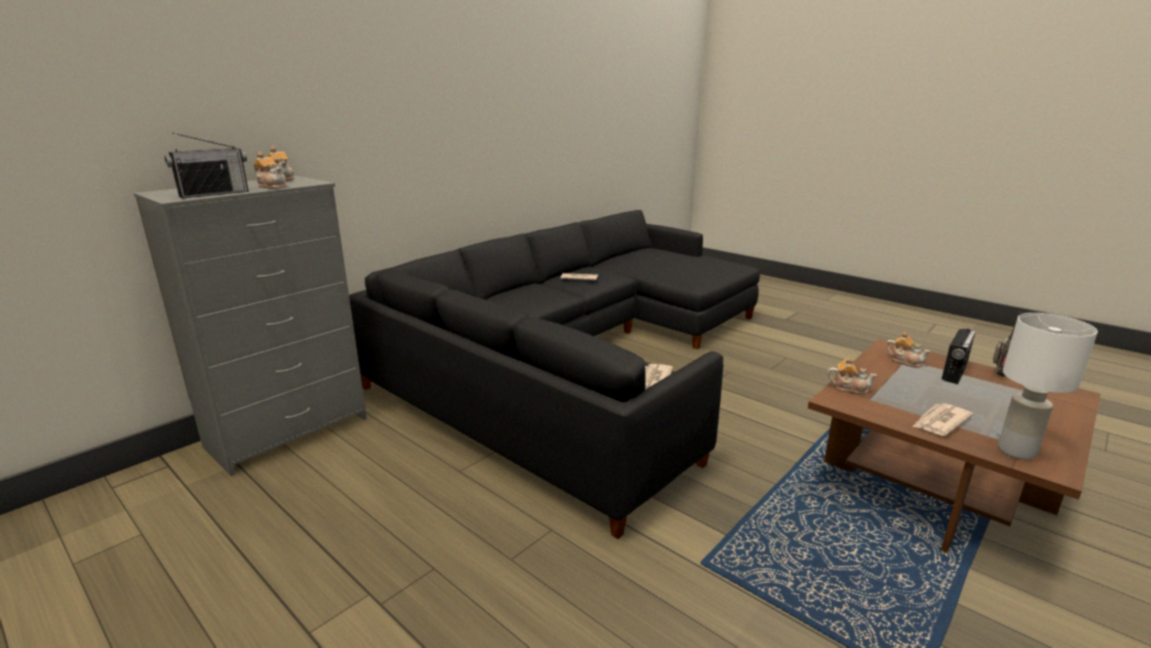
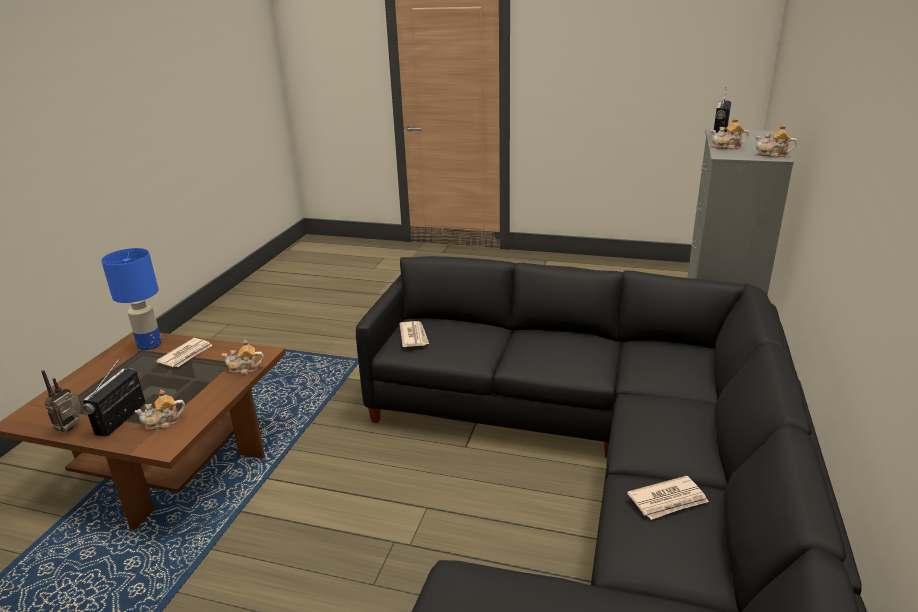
camera: 155 degrees right, 5 degrees up
teapot [886,332,931,368] -> teapot turned 45 degrees counterclockwise [134,390,185,430]
white table lamp [998,313,1098,460] -> blue table lamp [101,248,162,350]

